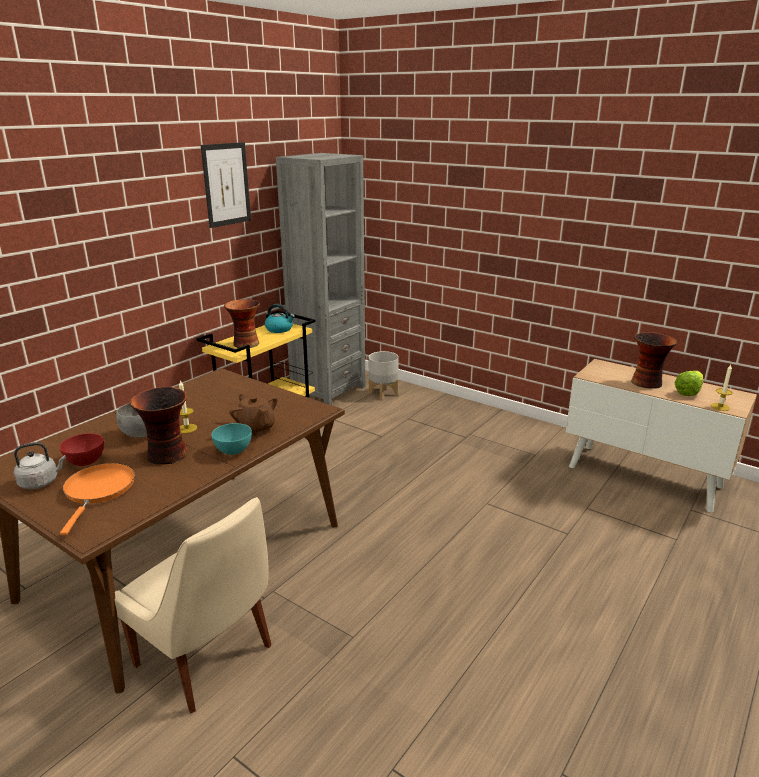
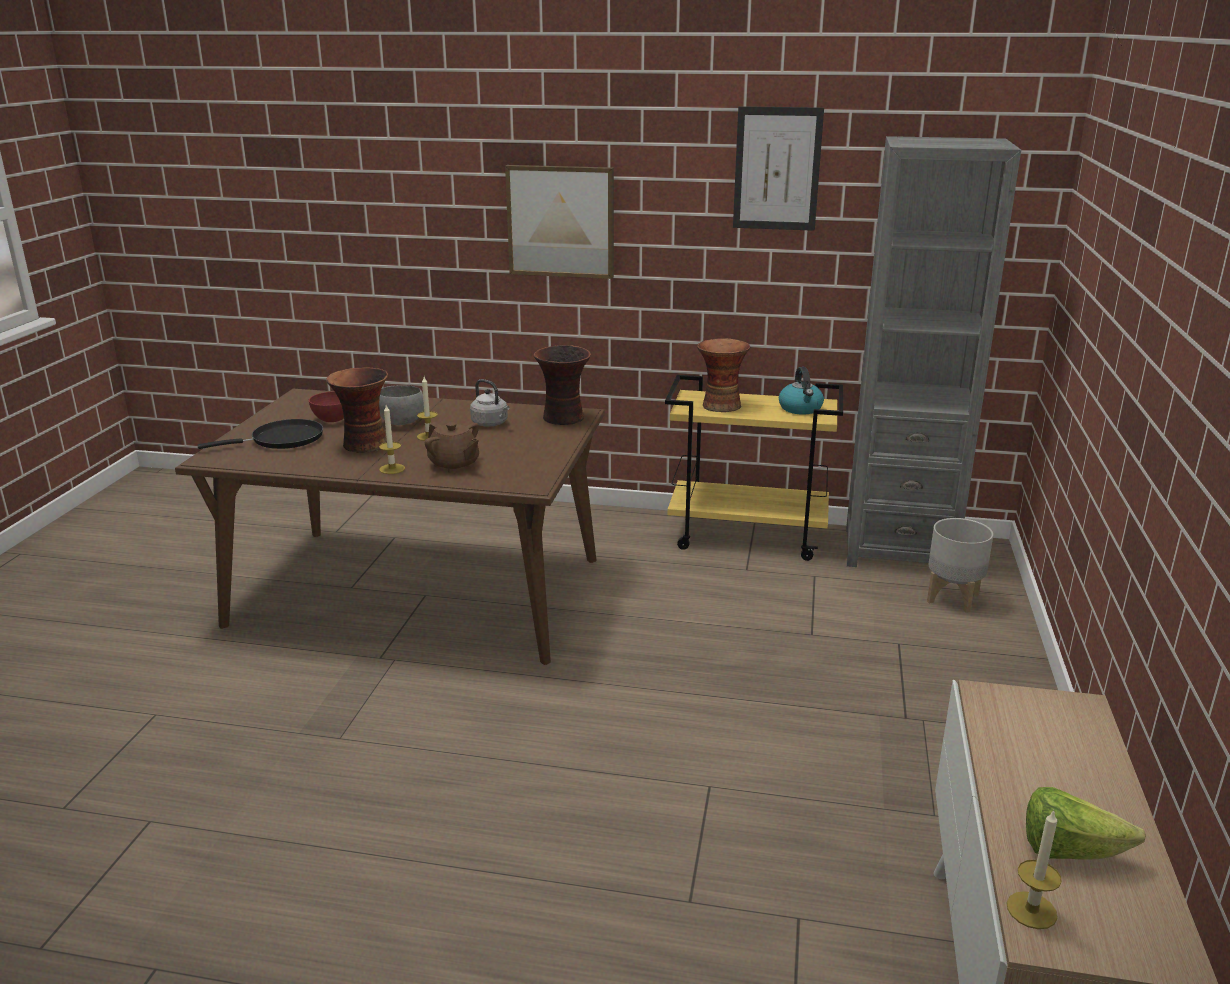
camera: 65 degrees right, 0 degrees up
grey kettle [14,442,66,489] -> grey kettle moved to [470,379,510,427]
orange frying pan [60,463,135,535] -> black frying pan [197,419,323,449]
beige chair [115,497,271,713] -> none
turquoise bowl [211,423,252,455] -> candle [379,405,405,474]
brown teapot [229,394,278,436] -> brown teapot turned 105 degrees clockwise [425,422,479,473]
vase [631,332,677,389] -> vase moved to [533,345,591,425]
none -> picture [505,165,614,279]

